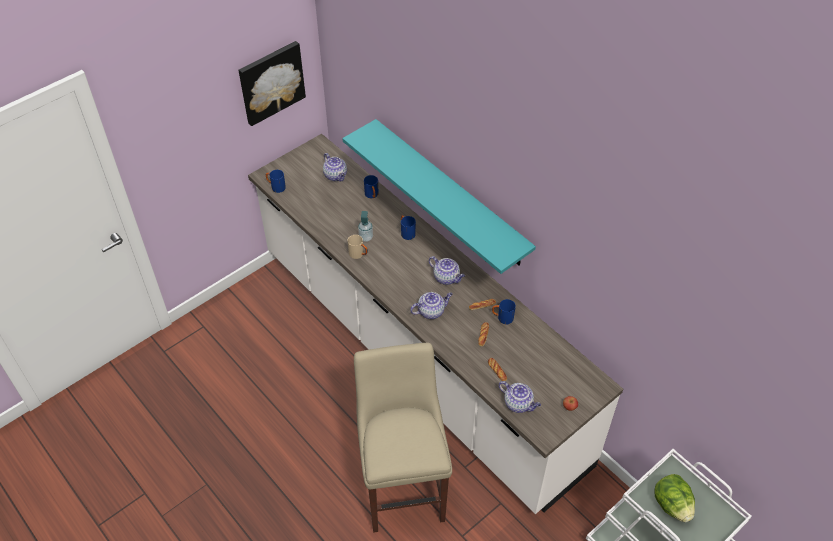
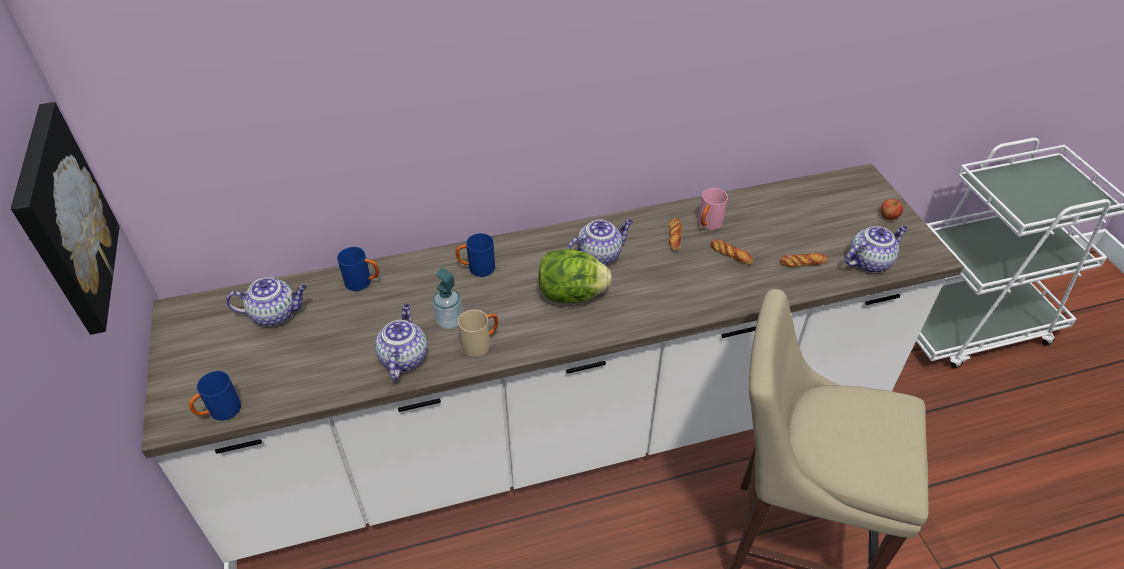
camera: 65 degrees left, 5 degrees down
turquoise shelf [342,119,536,274] -> none
teapot [410,292,452,319] -> teapot moved to [375,304,427,380]
blue mug [492,299,516,324] -> pink mug [698,188,728,230]
lettuce [654,474,695,522] -> lettuce moved to [539,249,612,303]

